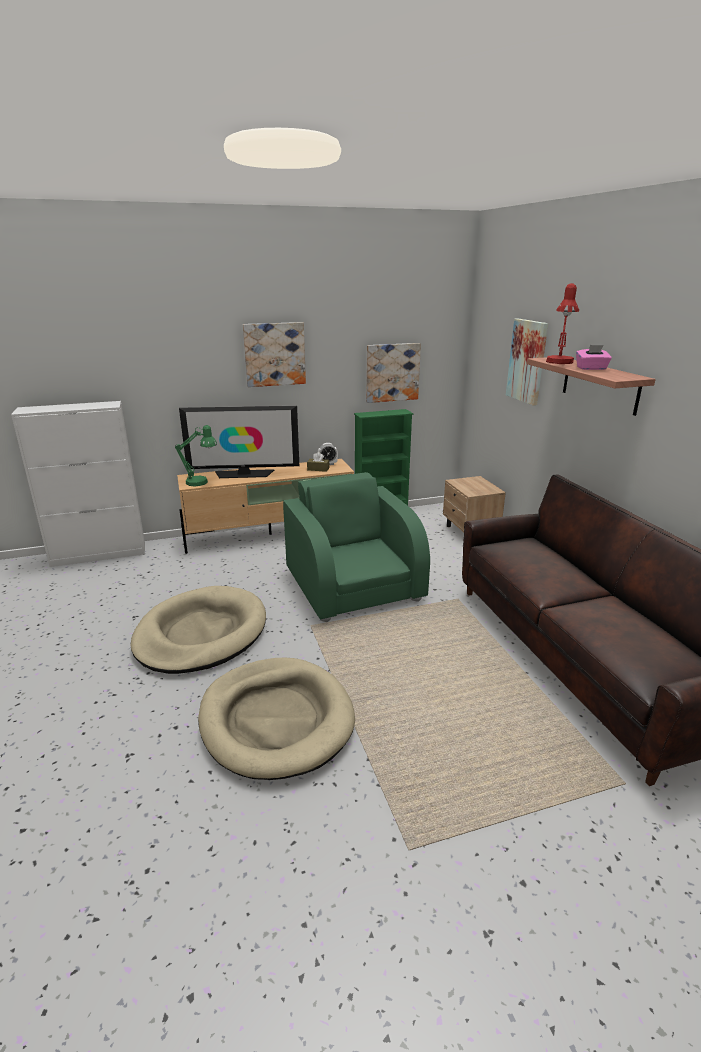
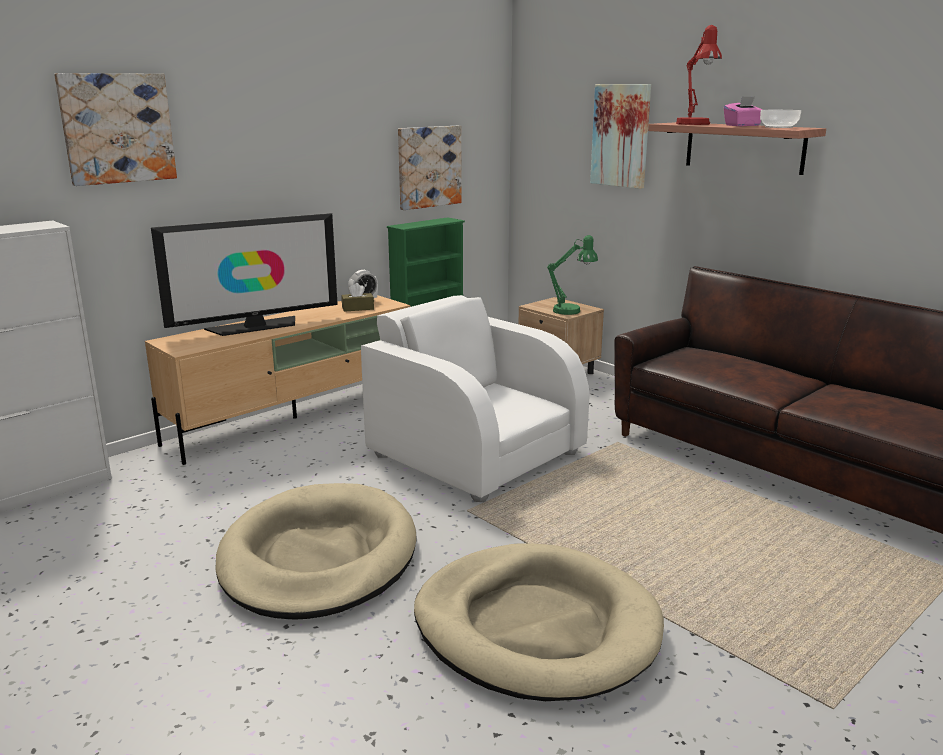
camera: 25 degrees left, 5 degrees down
green table lamp [175,425,217,486] -> green table lamp moved to [547,235,598,315]
picture [243,322,306,387] -> picture moved to [54,73,177,186]
green armchair [283,472,430,622] -> white armchair [361,295,590,502]
none -> bowl [760,110,801,128]

